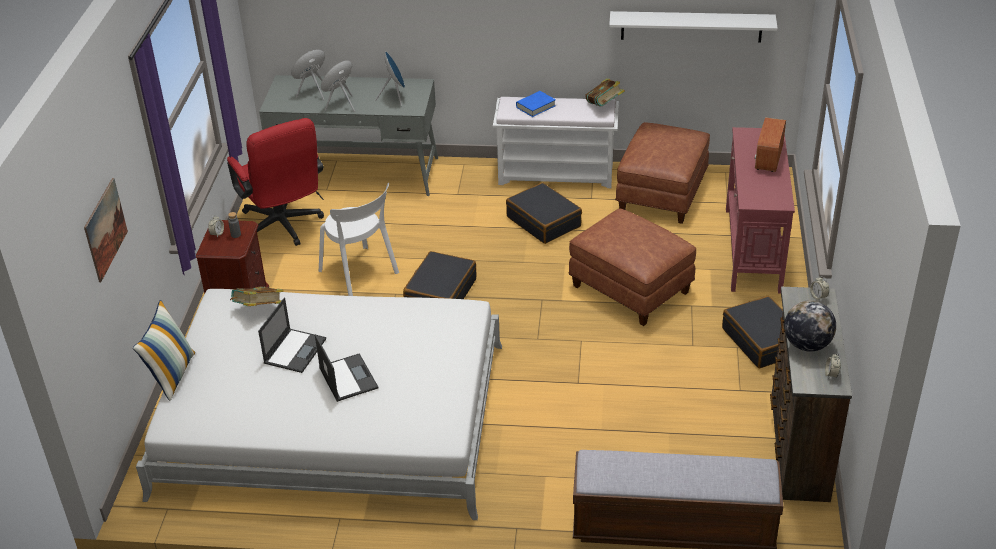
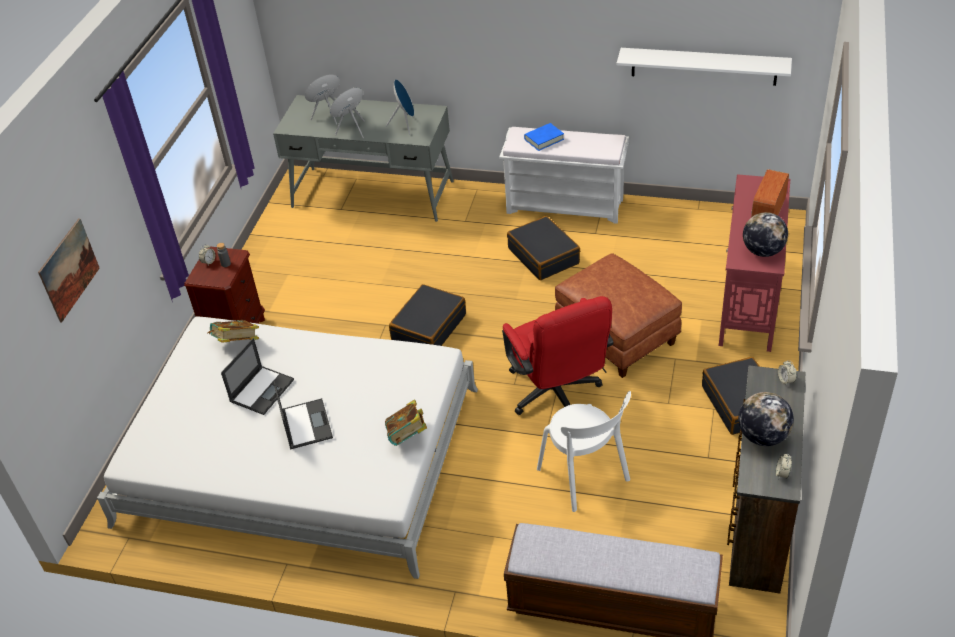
camera: 10 degrees right, 5 degrees up
pillow [133,300,195,401] -> none
red office chair [227,118,324,246] -> red office chair moved to [502,296,614,415]
white chair [319,183,399,296] -> white chair moved to [537,391,631,512]
book [585,78,625,106] -> book moved to [385,399,427,446]
brown ottoman [615,122,710,224] -> none
none -> globe [743,212,788,257]

